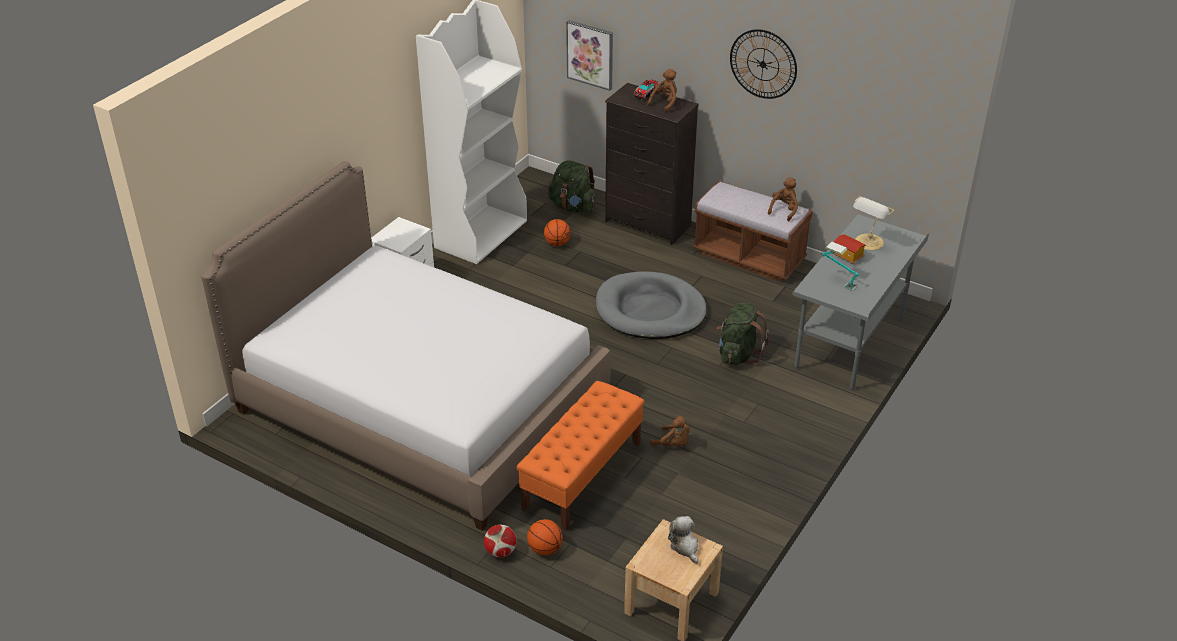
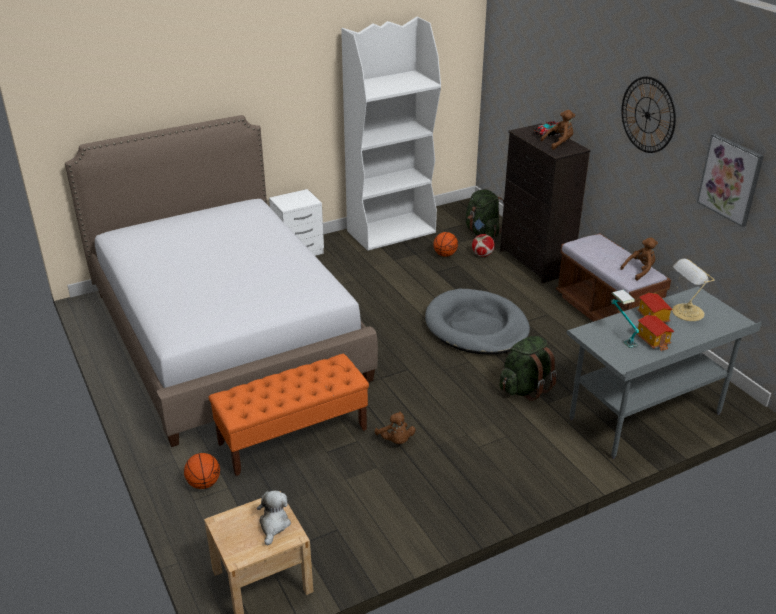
camera: 30 degrees right, 5 degrees down
football [484,525,516,557] -> football moved to [472,234,495,257]
picture [566,20,613,91] -> picture moved to [697,134,764,227]
none -> toy house [637,315,674,351]

